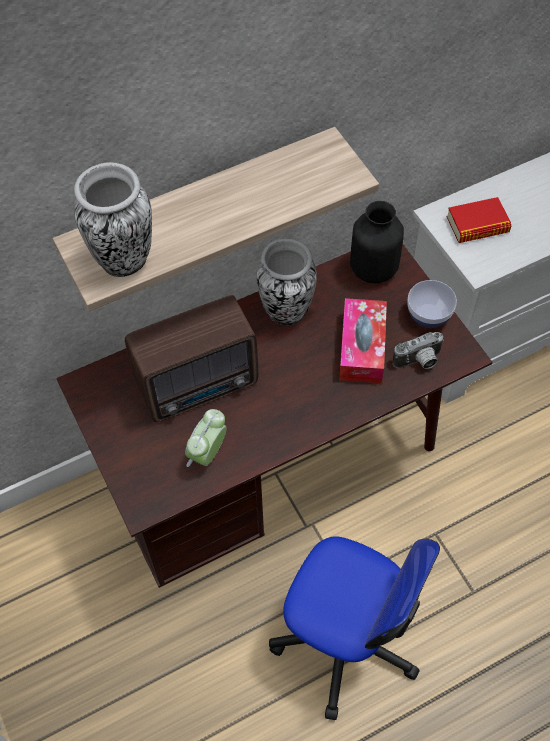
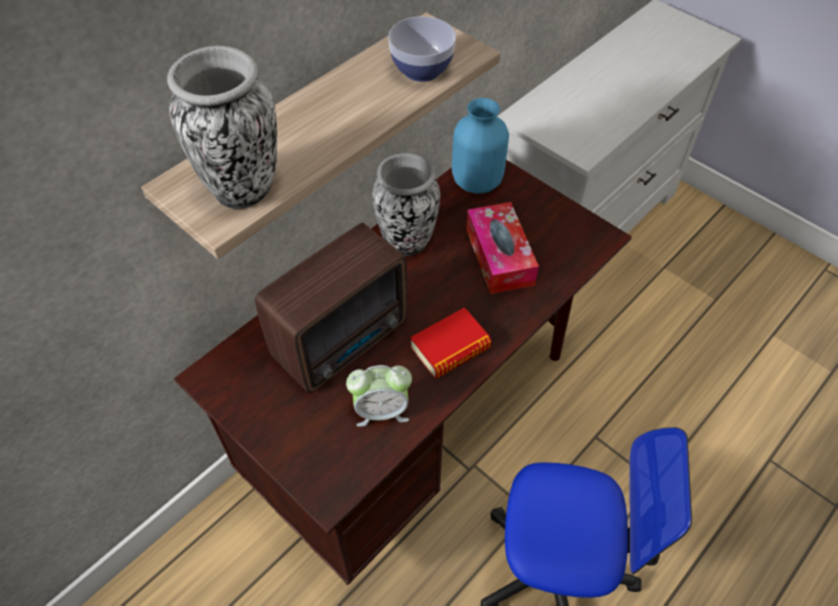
camera: 20 degrees left, 5 degrees down
alarm clock [185,409,227,467] -> alarm clock turned 105 degrees counterclockwise [346,365,412,427]
black vase [350,201,404,283] -> blue vase [452,98,509,194]
camera [392,332,444,369] -> none
bowl [408,280,457,328] -> bowl moved to [388,16,456,82]
book [447,197,511,243] -> book moved to [410,307,492,379]

